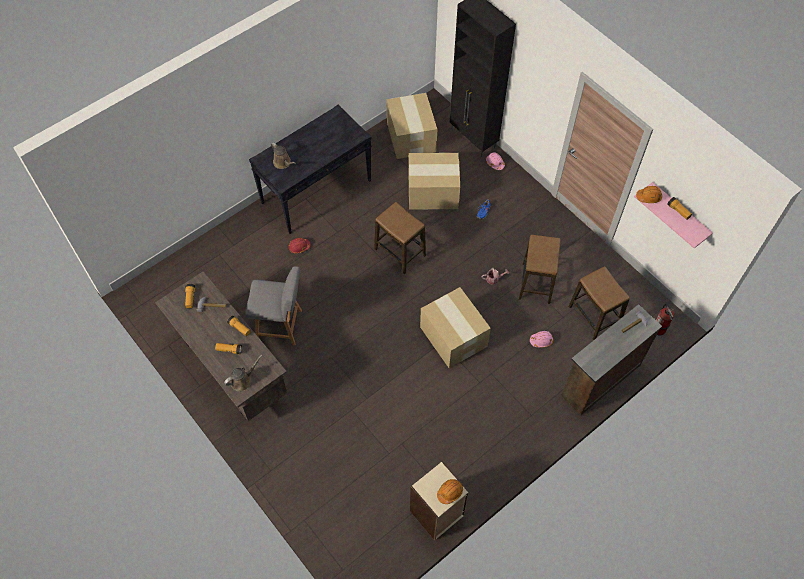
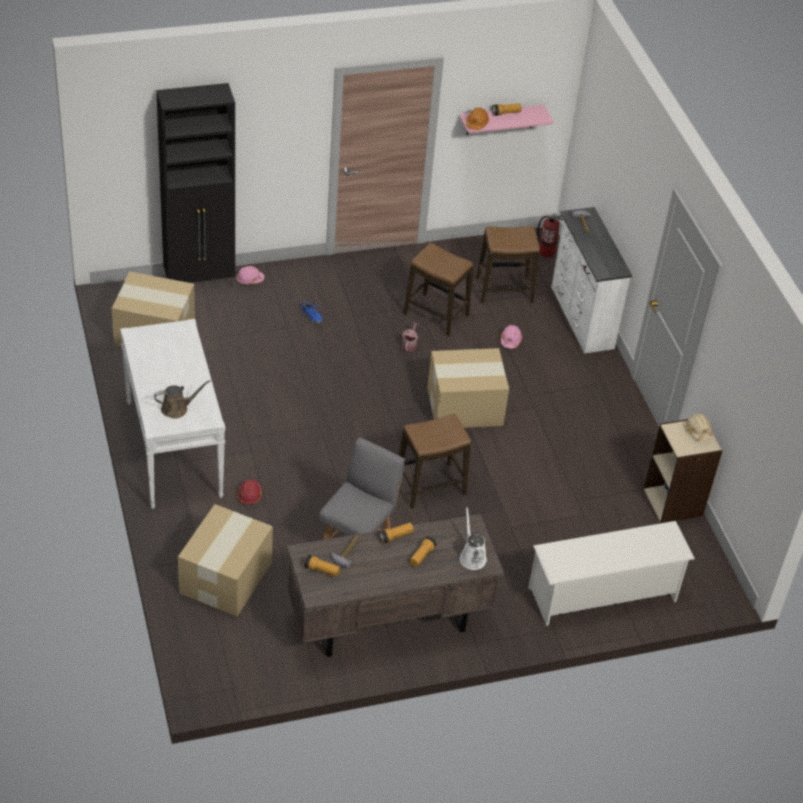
camera: 70 degrees left, 15 degrees down
brown watering can [224,355,263,391] -> white watering can [460,507,487,570]
black console table [249,104,372,234] -> white console table [120,319,225,509]
stool [375,202,426,274] -> stool moved to [399,414,471,508]
cardboard box [409,153,460,210] -> cardboard box moved to [178,504,273,616]
orange hard hat [437,479,463,504] -> beige hard hat [686,413,712,441]
brown dresser [561,304,662,415] -> white dresser [551,207,632,353]
none -> white shoe rack [528,521,695,626]

